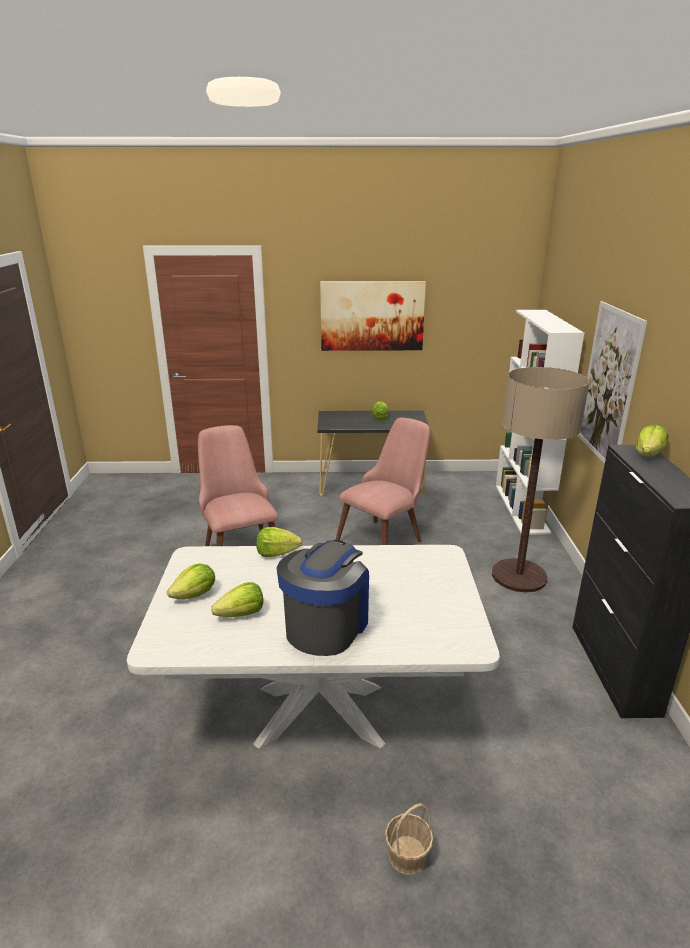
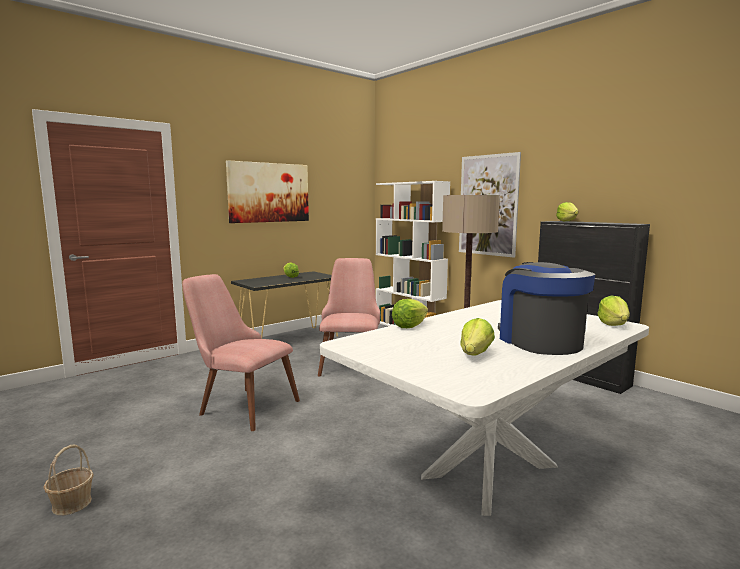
camera: 40 degrees left, 15 degrees down
lettuce [167,563,215,599] -> lettuce moved to [597,296,630,326]
basket [385,803,433,875] -> basket moved to [43,444,94,515]

